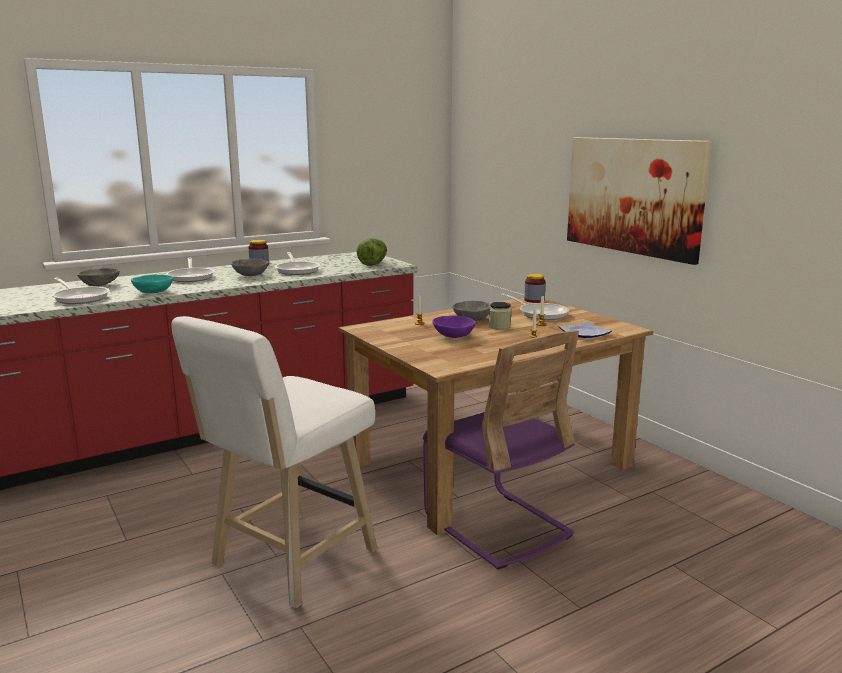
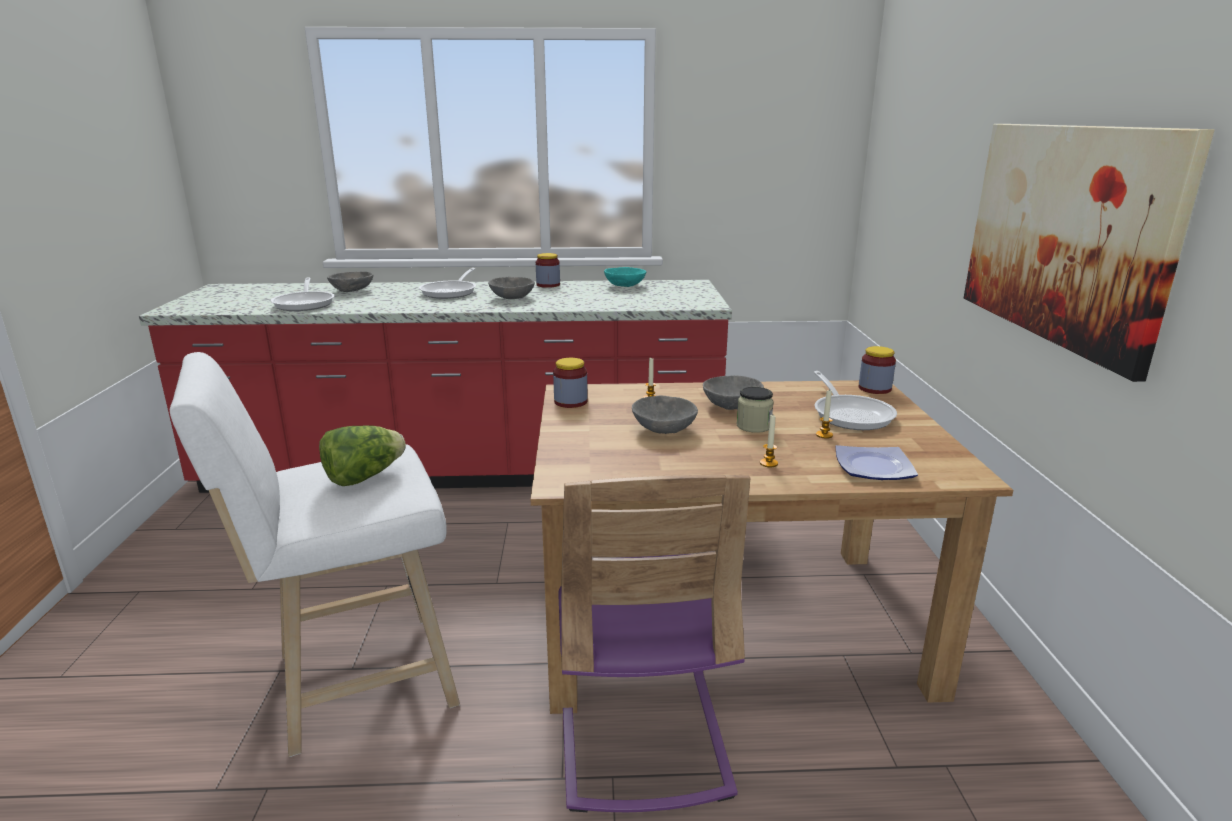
camera: 30 degrees right, 5 degrees up
turquoise bowl [131,275,174,293] -> turquoise bowl moved to [604,267,646,287]
frying pan [275,252,320,275] -> none
lettuce [357,238,387,266] -> lettuce moved to [319,425,406,486]
purple bowl [432,315,476,338] -> grey bowl [632,396,698,434]
none -> jar [553,358,588,408]

